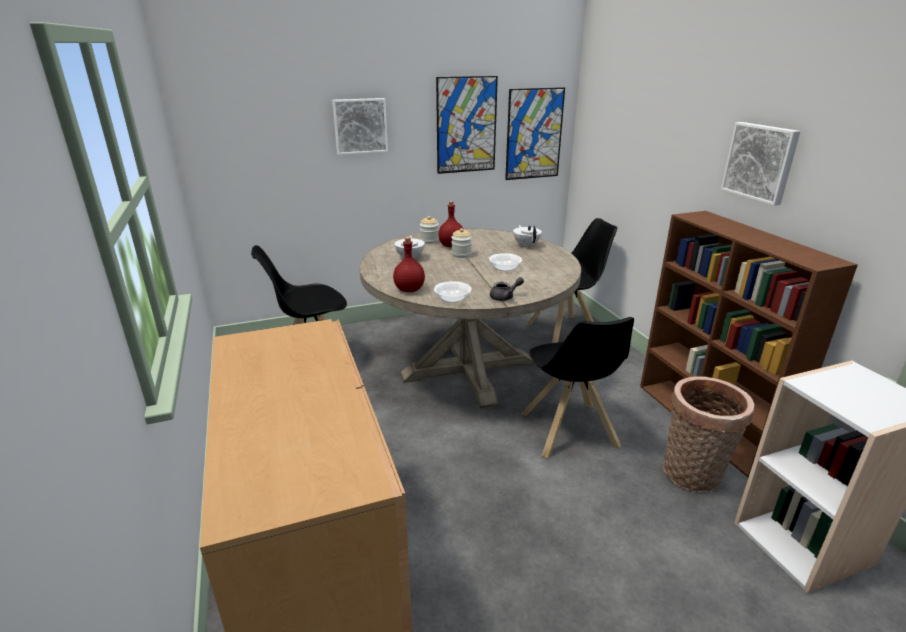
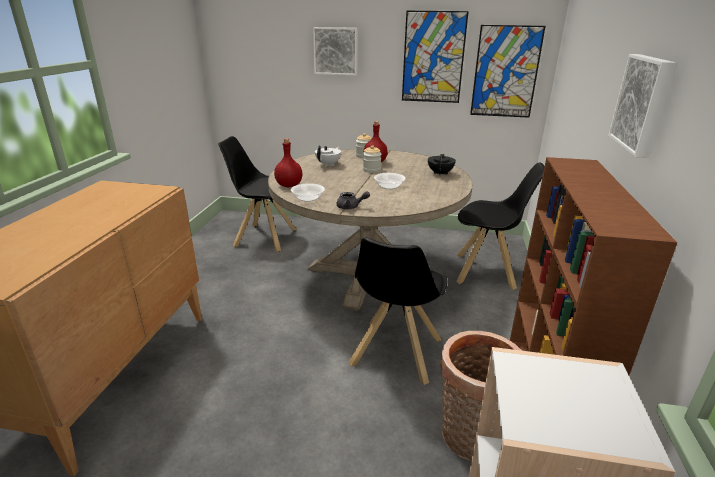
camera: 30 degrees right, 0 degrees up
white teapot [513,225,542,247] -> black teapot [428,154,456,176]

